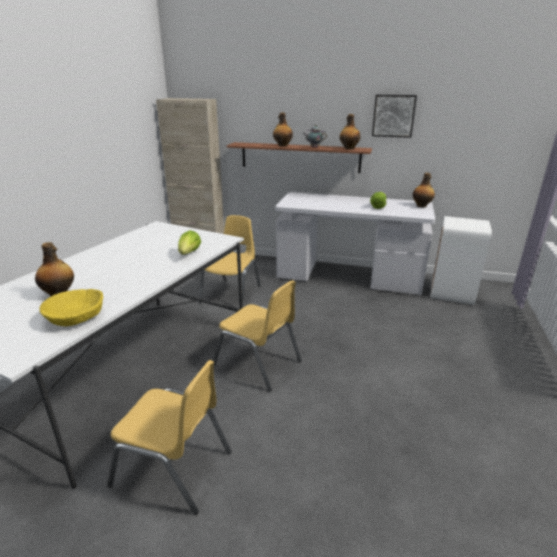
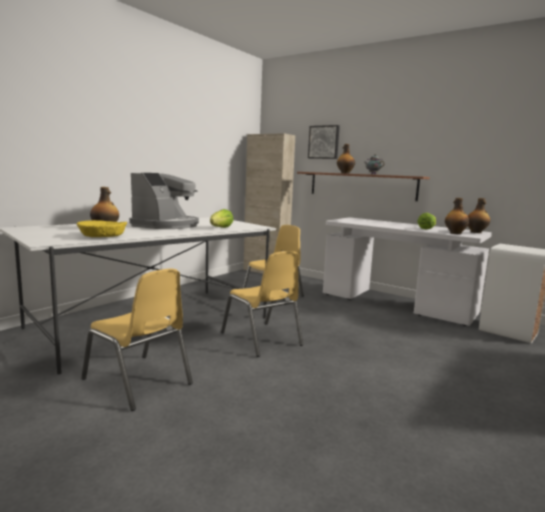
camera: 20 degrees right, 15 degrees down
bottle [340,114,361,150] -> bottle moved to [445,198,469,235]
picture [372,95,417,138] -> picture moved to [308,125,340,159]
none -> coffee machine [129,173,199,229]

